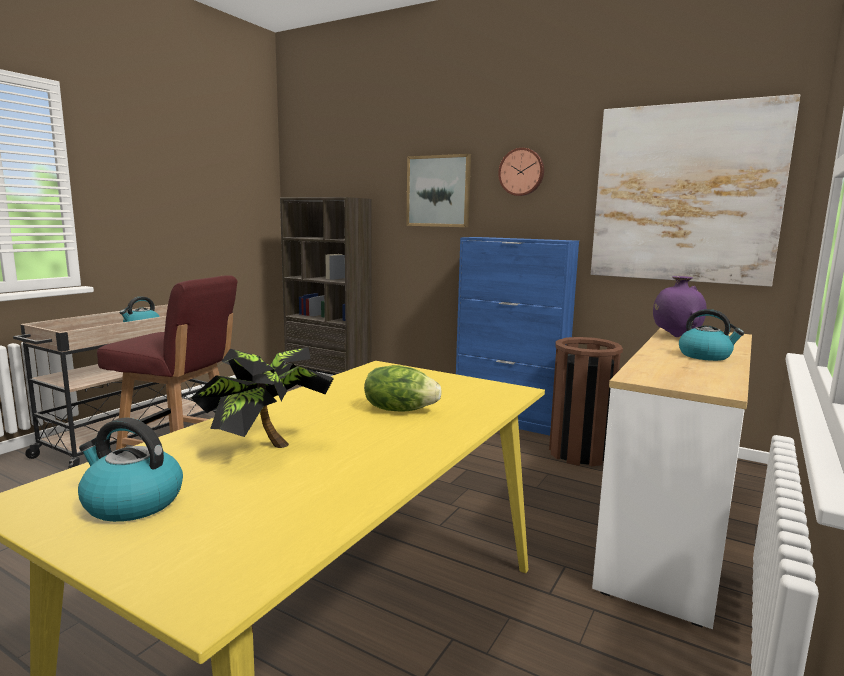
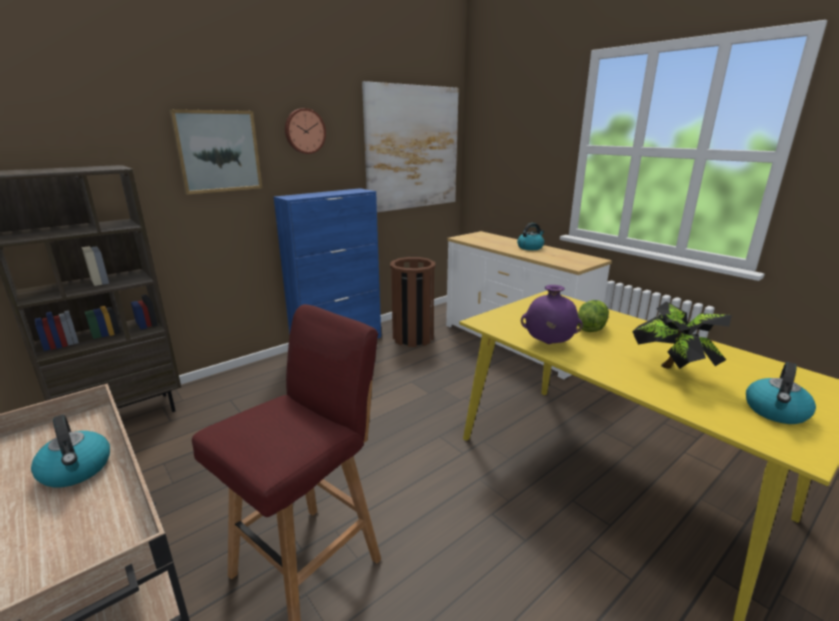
camera: 70 degrees left, 10 degrees up
purple vase [653,276,707,337] -> purple vase moved to [521,285,583,344]

